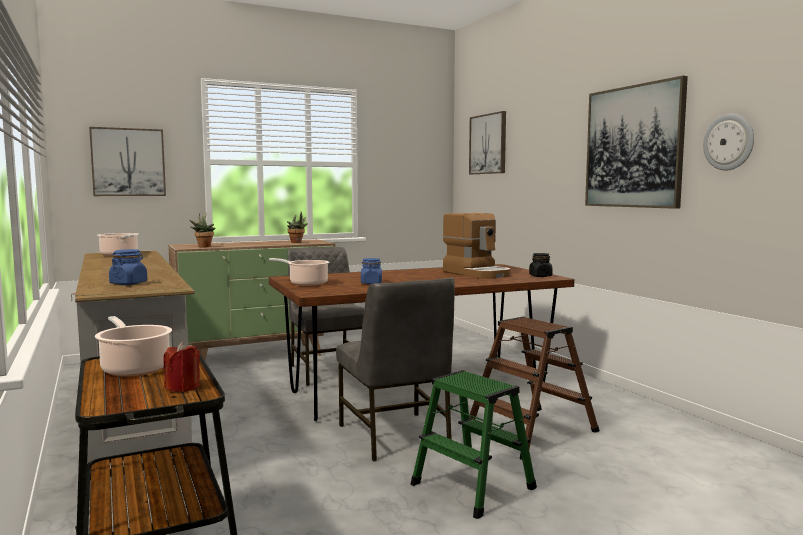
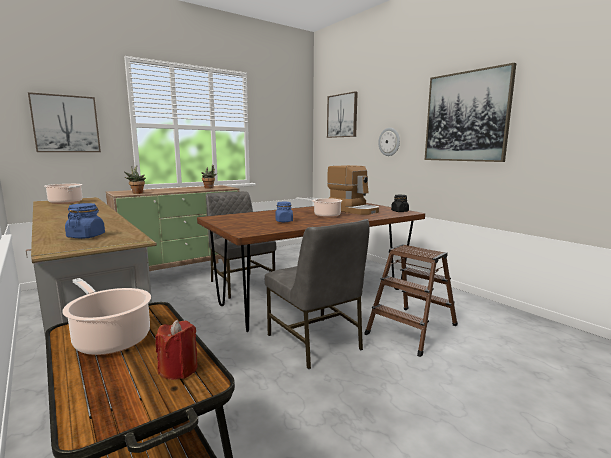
camera: 10 degrees left, 5 degrees up
cooking pot [269,258,329,286] -> cooking pot moved to [296,198,342,217]
green step ladder [411,370,537,519] -> none
wall clock [703,114,754,171] -> wall clock moved to [378,128,400,156]

